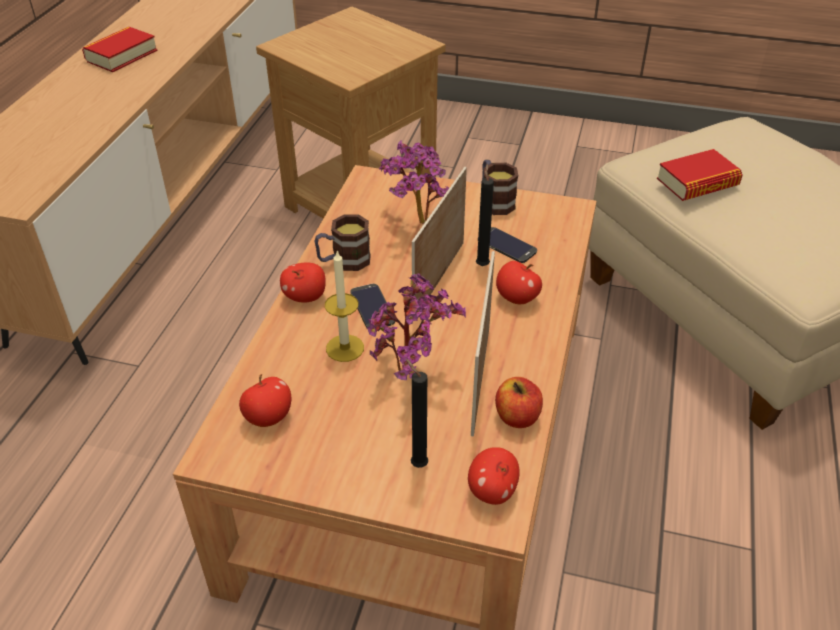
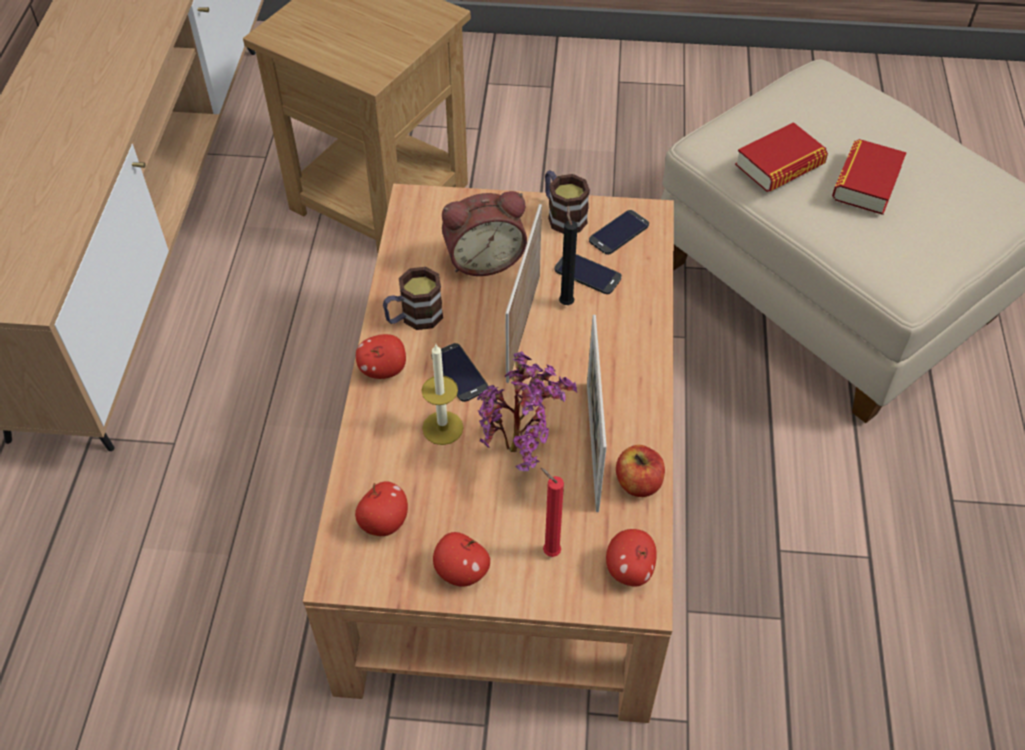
camera: 10 degrees left, 10 degrees up
book [82,27,158,72] -> book moved to [832,139,907,215]
potted plant [379,140,449,224] -> alarm clock [442,191,527,276]
black candle [406,359,428,468] -> red candle [541,468,564,557]
apple [496,261,542,304] -> apple moved to [433,532,490,587]
none -> phone [589,210,649,255]

